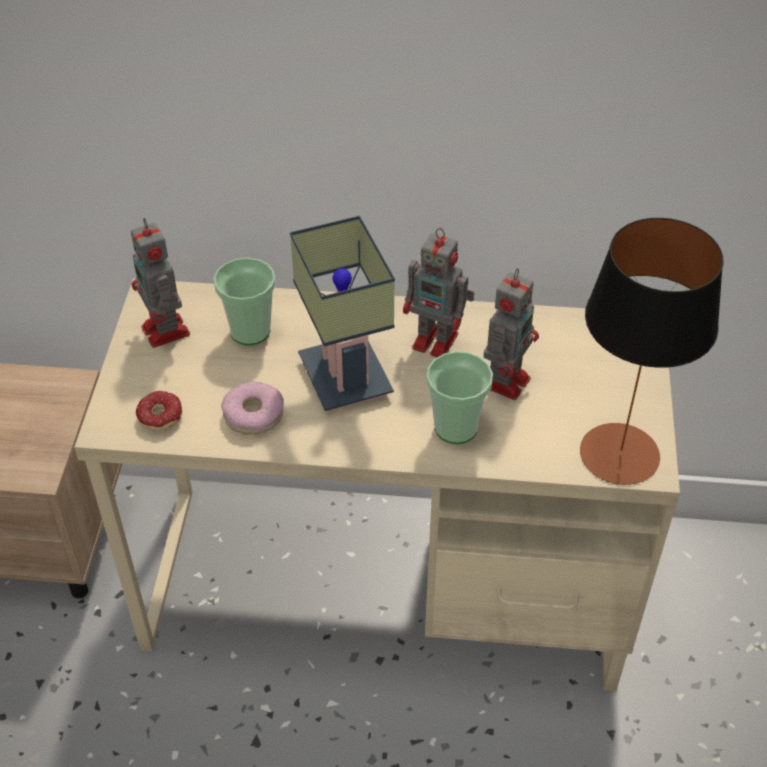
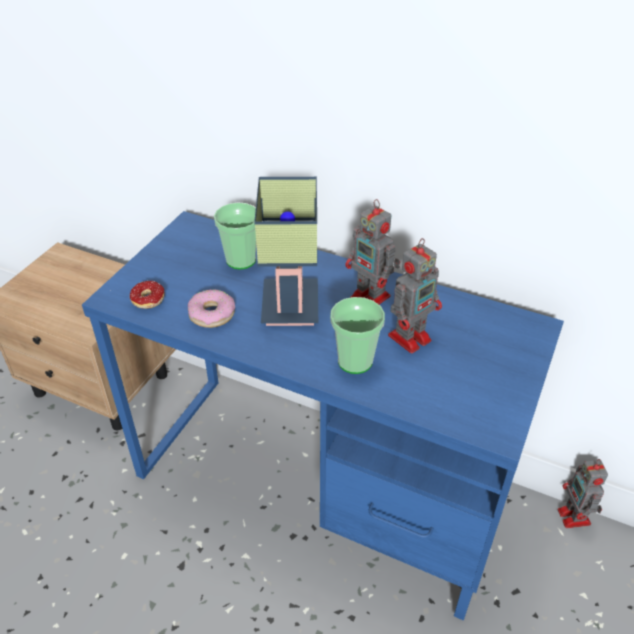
camera: 20 degrees right, 5 degrees down
beige desk [74,278,680,691] -> blue desk [82,211,564,620]
toy robot [131,218,190,348] -> toy robot moved to [558,459,608,528]
table lamp [580,218,724,485] -> none

